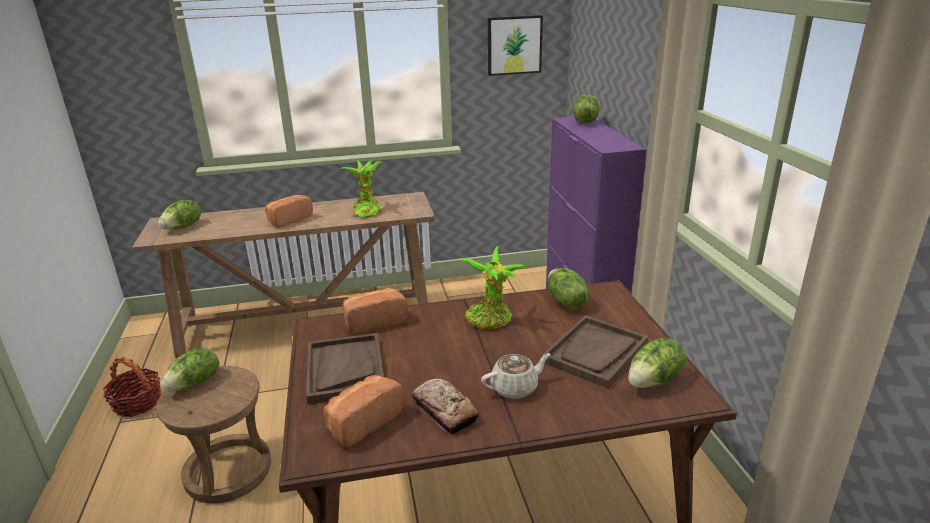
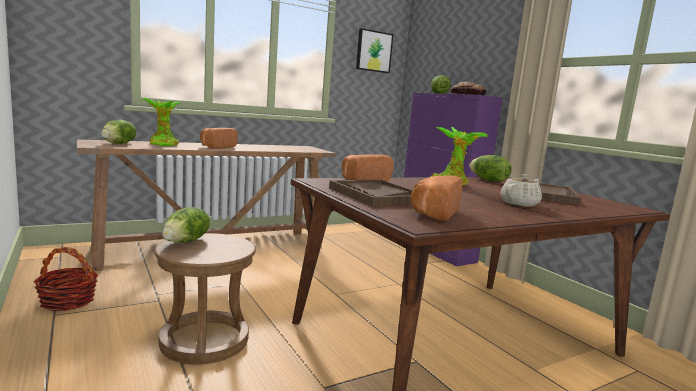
camera: 20 degrees left, 15 degrees down
potted plant [339,160,382,218] -> potted plant moved to [142,98,181,146]
bread [412,378,479,434] -> bread moved to [451,81,486,95]
lettuce [628,338,687,388] -> none

